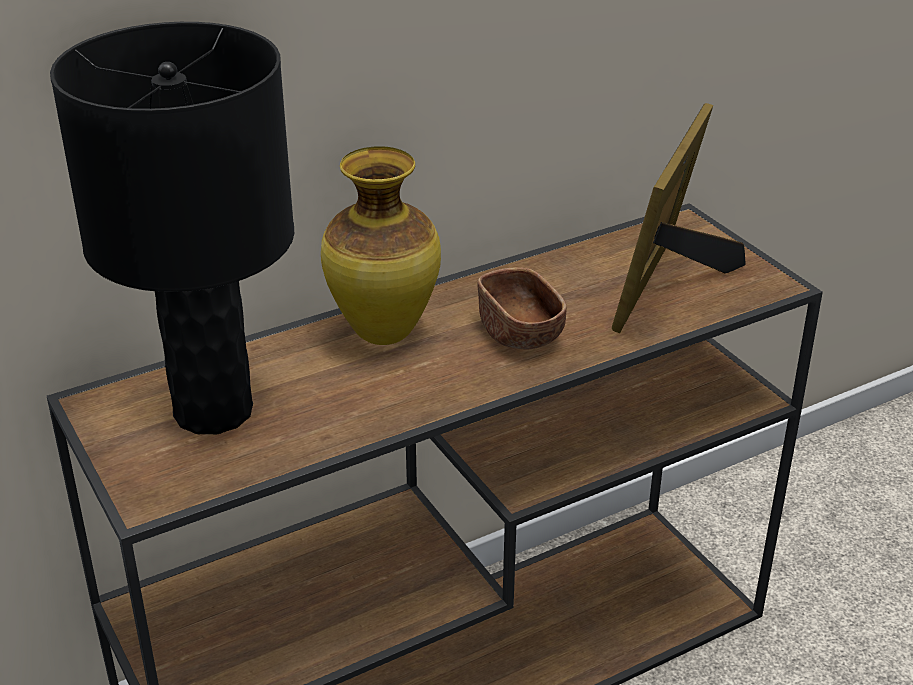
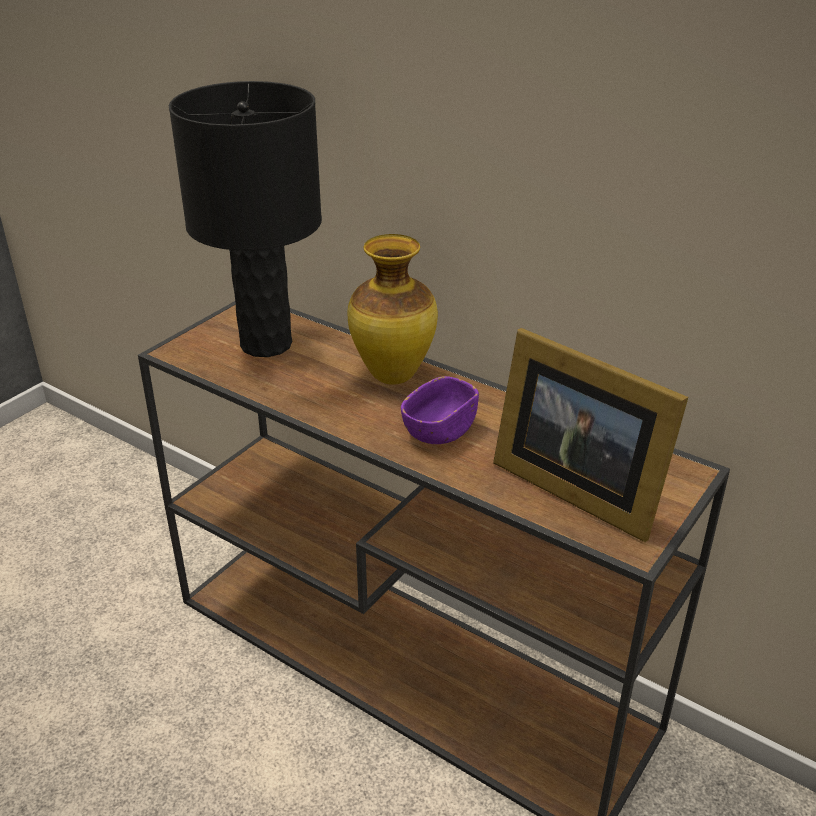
camera: 65 degrees right, 0 degrees up
brown bowl [477,268,567,350] -> purple bowl [401,376,479,444]
picture frame [612,103,746,333] -> picture frame turned 135 degrees counterclockwise [493,328,688,542]

